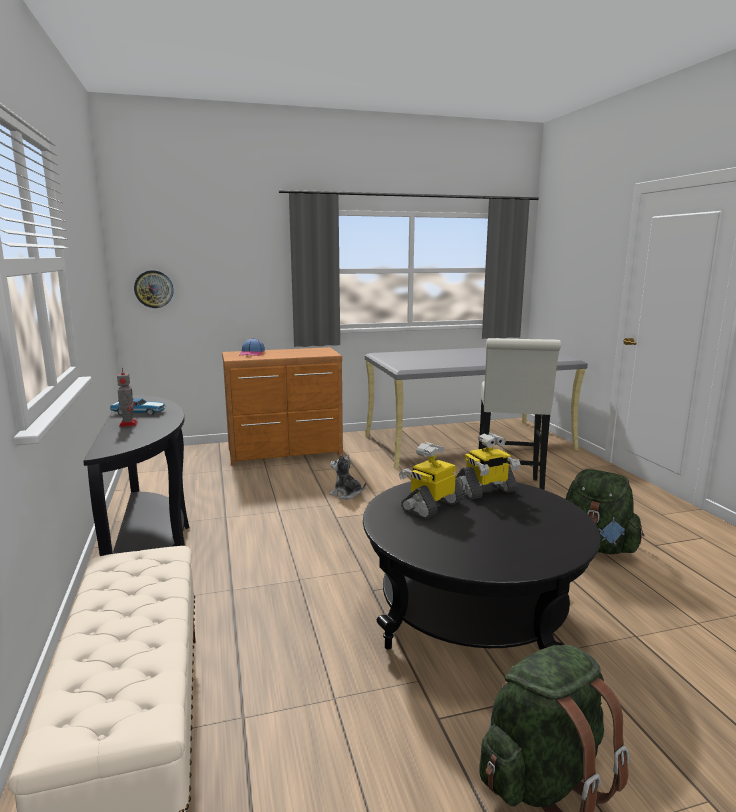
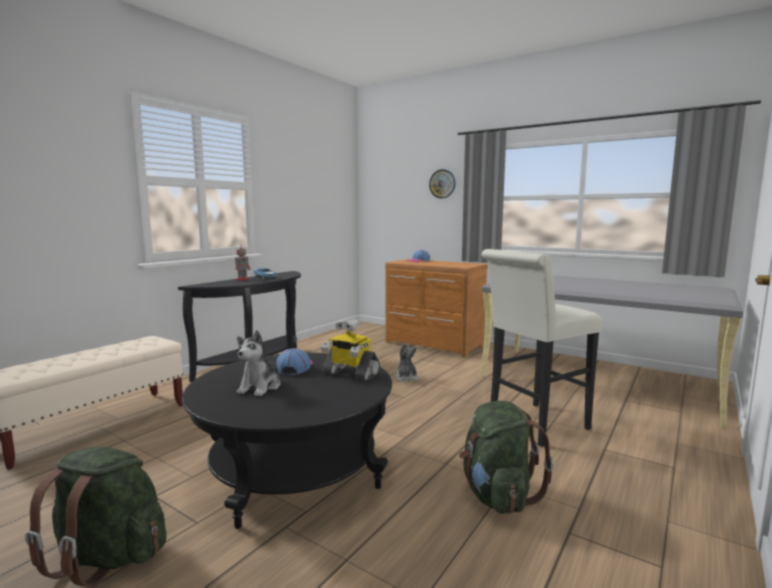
camera: 50 degrees right, 5 degrees down
wall clock [134,270,174,308] -> wall clock moved to [429,169,455,198]
toy robot [399,442,464,519] -> cap [276,348,313,375]
none -> plush toy [237,330,280,396]

